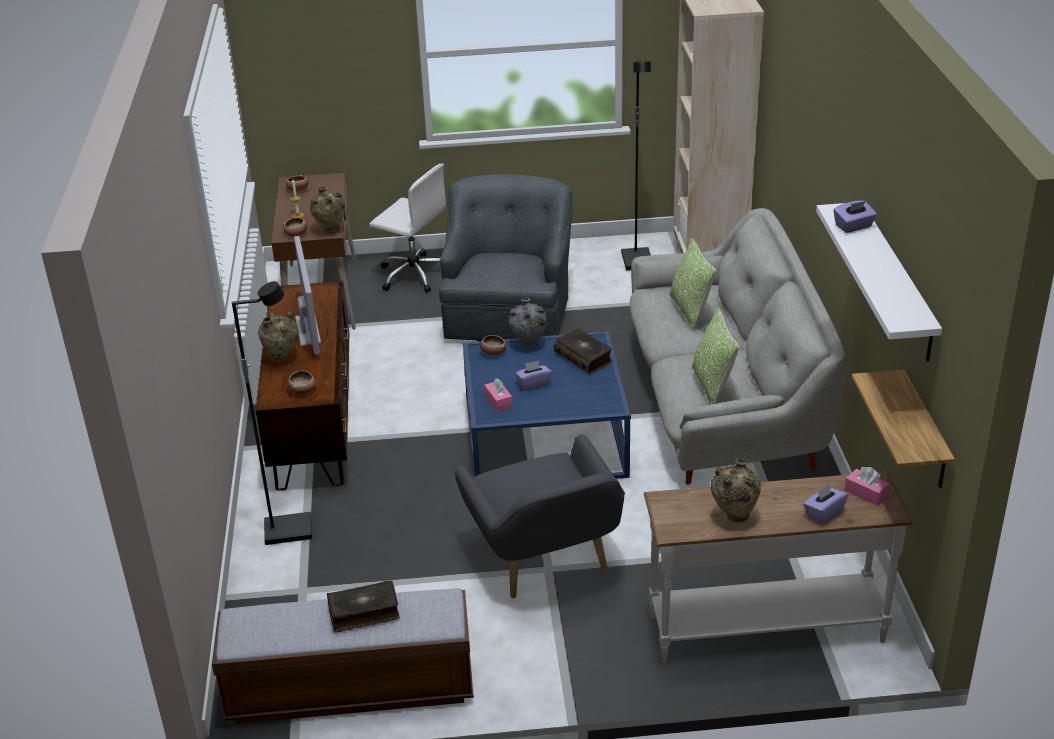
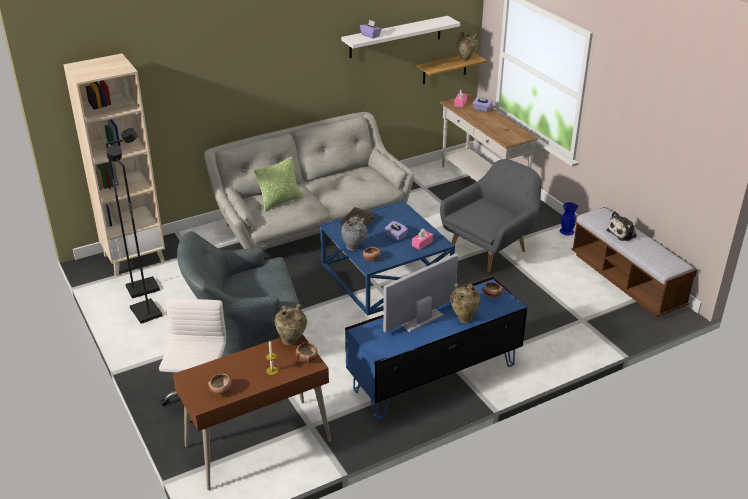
camera: 115 degrees left, 0 degrees up
black floor lamp [232,281,312,545] -> black floor lamp moved to [107,145,163,324]
brown tv stand [256,281,349,491] -> blue tv stand [345,277,527,419]
book [327,580,400,632] -> plush toy [606,211,637,241]
pillow [692,307,739,405] -> none
beige vase [711,459,761,522] -> beige vase moved to [456,32,479,61]
none -> blue vase [560,202,578,235]

